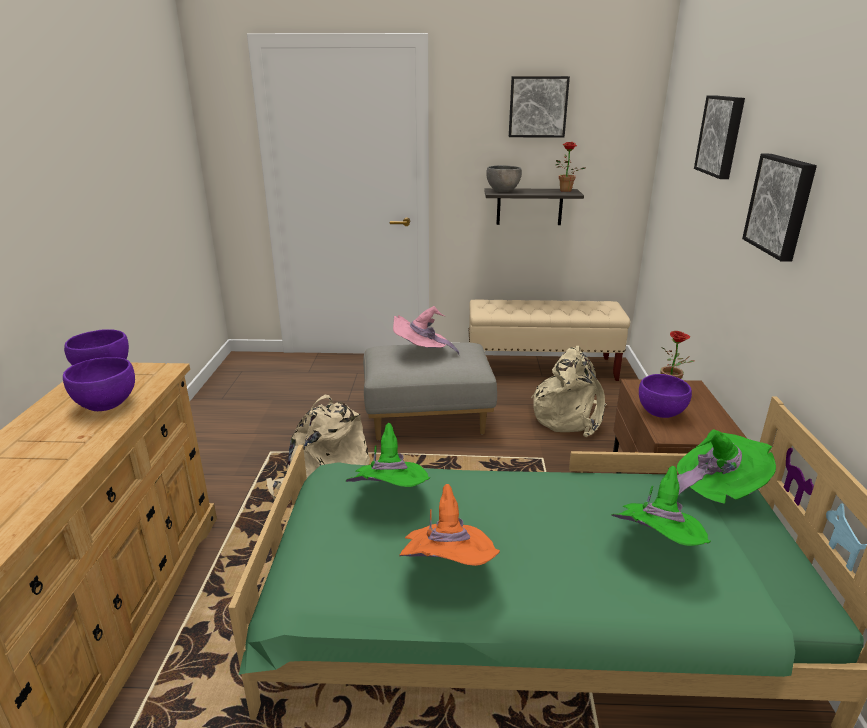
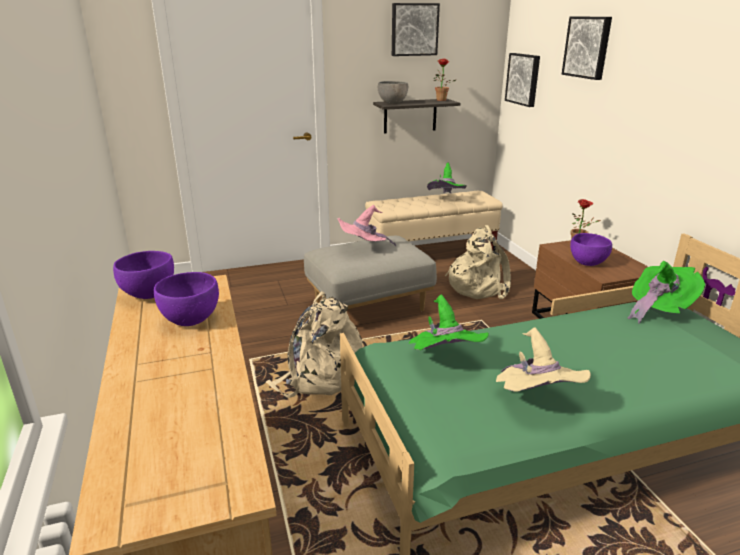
camera: 20 degrees left, 0 degrees up
orange hat [399,484,500,566] -> beige hat [496,327,591,392]
green hat [611,466,711,546] -> green hat moved to [427,163,467,193]
picture [742,154,817,262] -> picture moved to [505,53,540,107]

